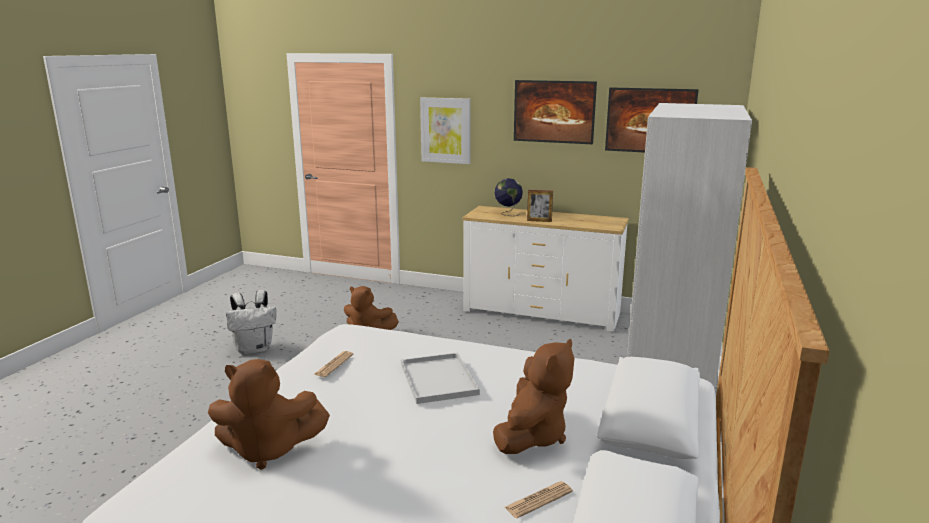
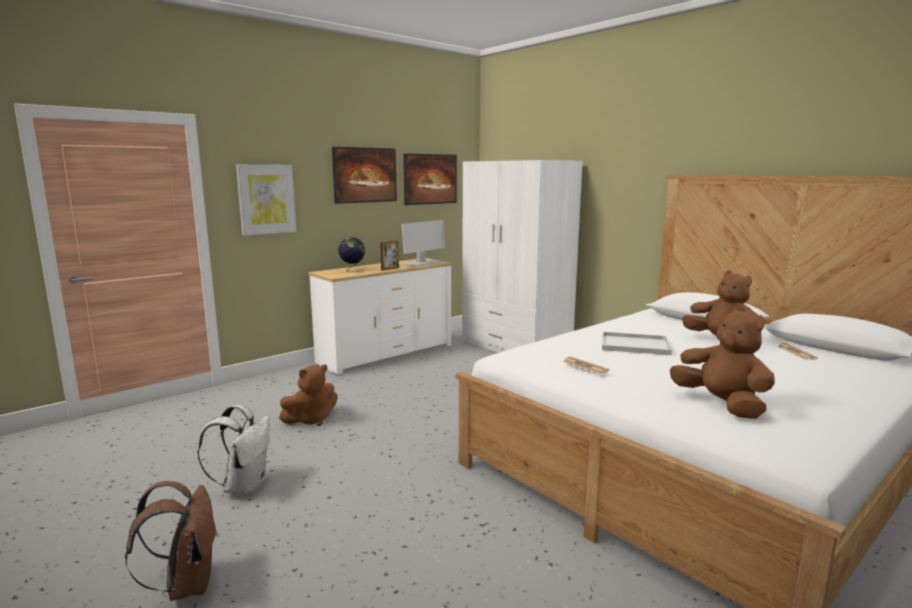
camera: 60 degrees left, 5 degrees down
brown plush toy [208,359,330,470] -> brown plush toy turned 60 degrees counterclockwise [670,307,775,419]
none -> brown backpack [125,481,218,601]
none -> monitor [402,220,445,267]

